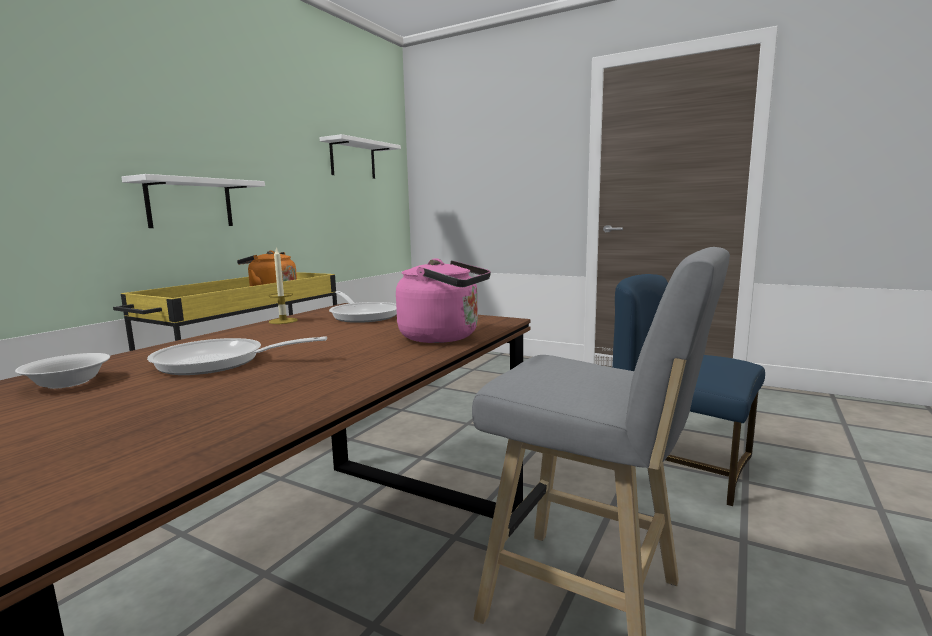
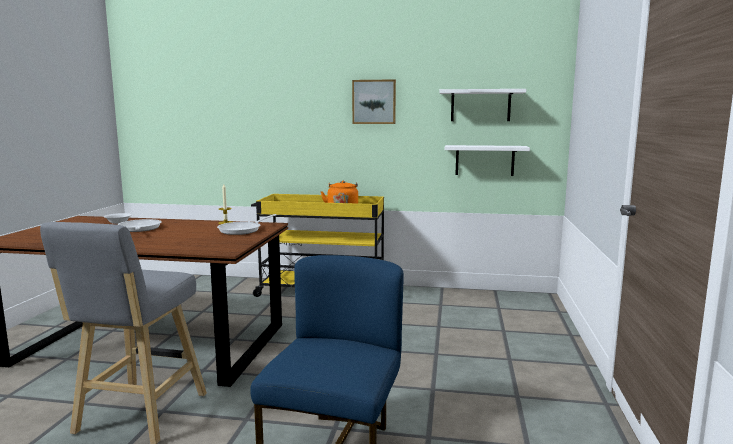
camera: 70 degrees right, 0 degrees up
white shelf [121,174,265,228] -> white shelf moved to [445,145,530,176]
pink kettle [396,258,491,343] -> none
none -> picture [352,79,396,124]

